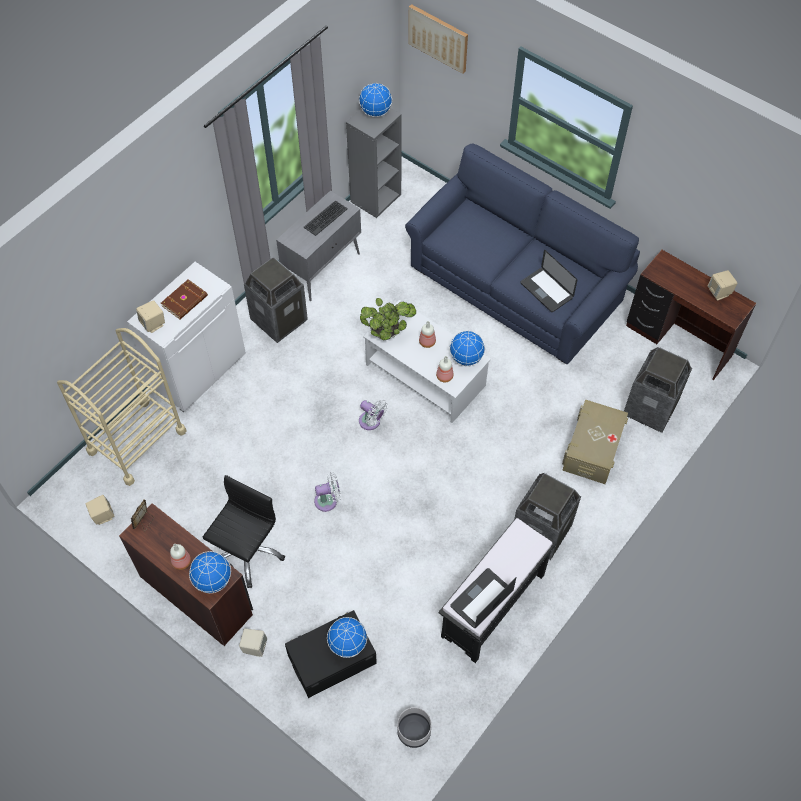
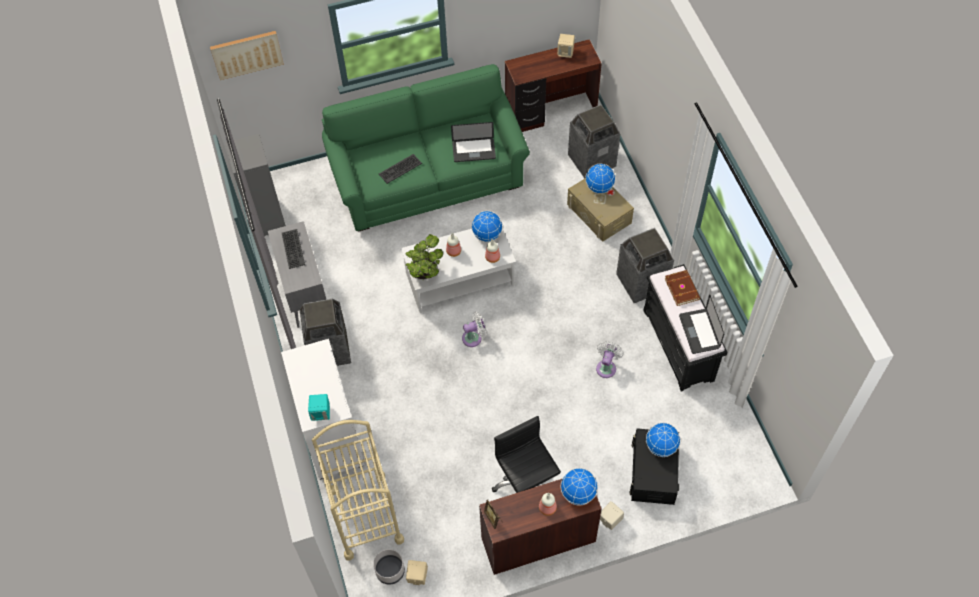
camera: 55 degrees left, 0 degrees up
beige speaker [136,300,165,333] -> turquoise speaker [308,394,330,421]
brown book [161,279,208,319] -> brown book moved to [664,270,700,306]
white fan [314,472,341,512] -> white fan moved to [596,341,624,378]
globe [359,83,392,117] -> globe moved to [585,164,616,194]
grey planter [397,707,432,748] -> grey planter moved to [373,549,405,585]
blue sofa [405,143,640,364] -> green sofa [322,64,530,232]
none -> keyboard [379,154,422,184]

